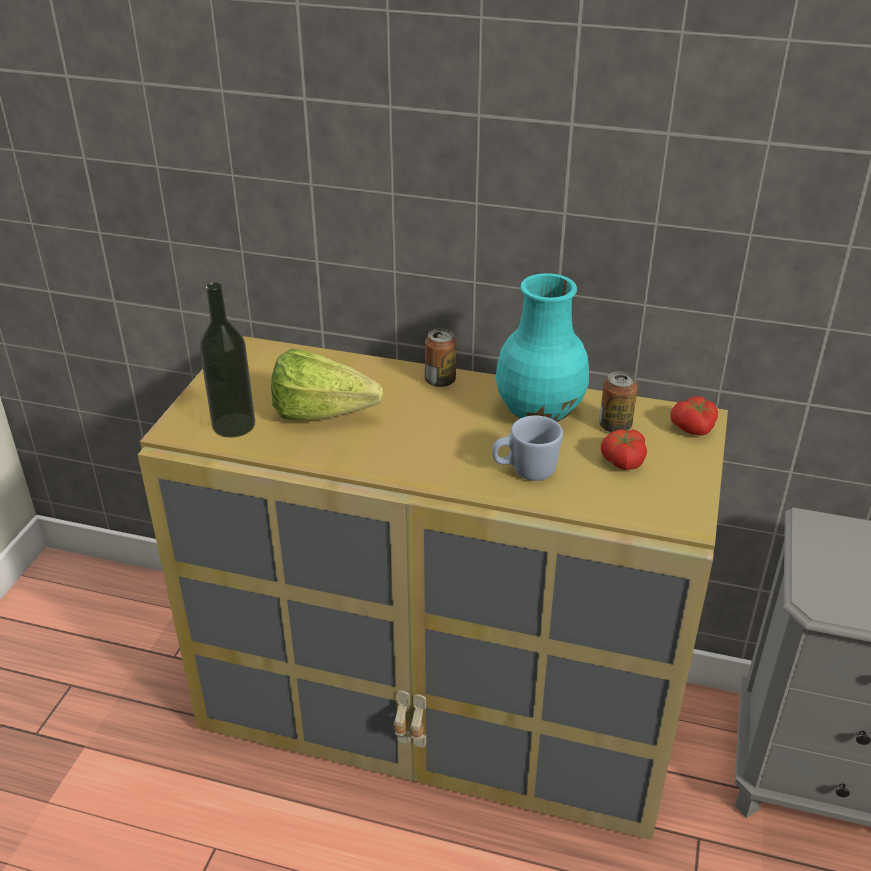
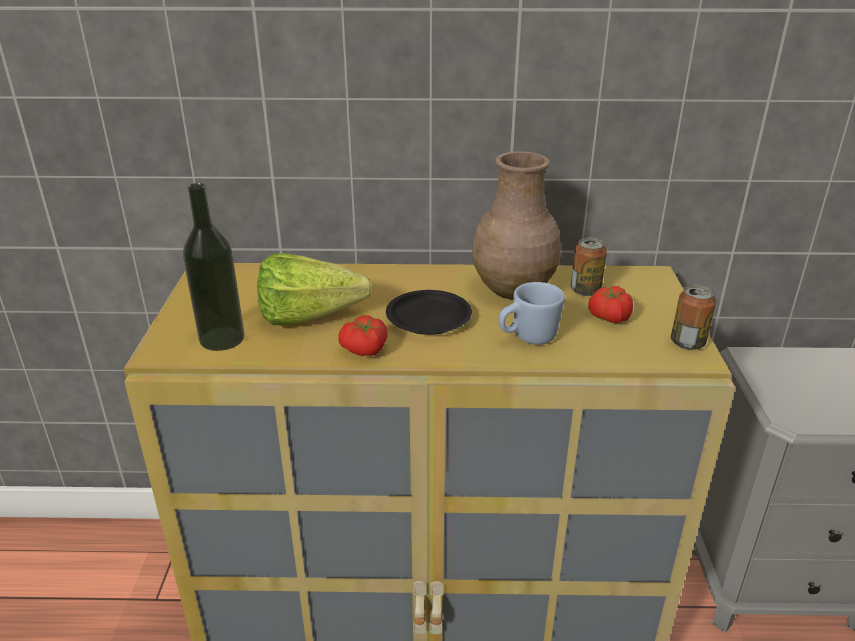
camera: 15 degrees left, 5 degrees down
can [425,328,457,387] -> can moved to [671,284,716,350]
turquoise vase [495,273,589,422] -> brown vase [472,151,561,300]
tomato [671,396,718,436] -> tomato moved to [338,315,388,356]
none -> black plate [386,290,472,335]

